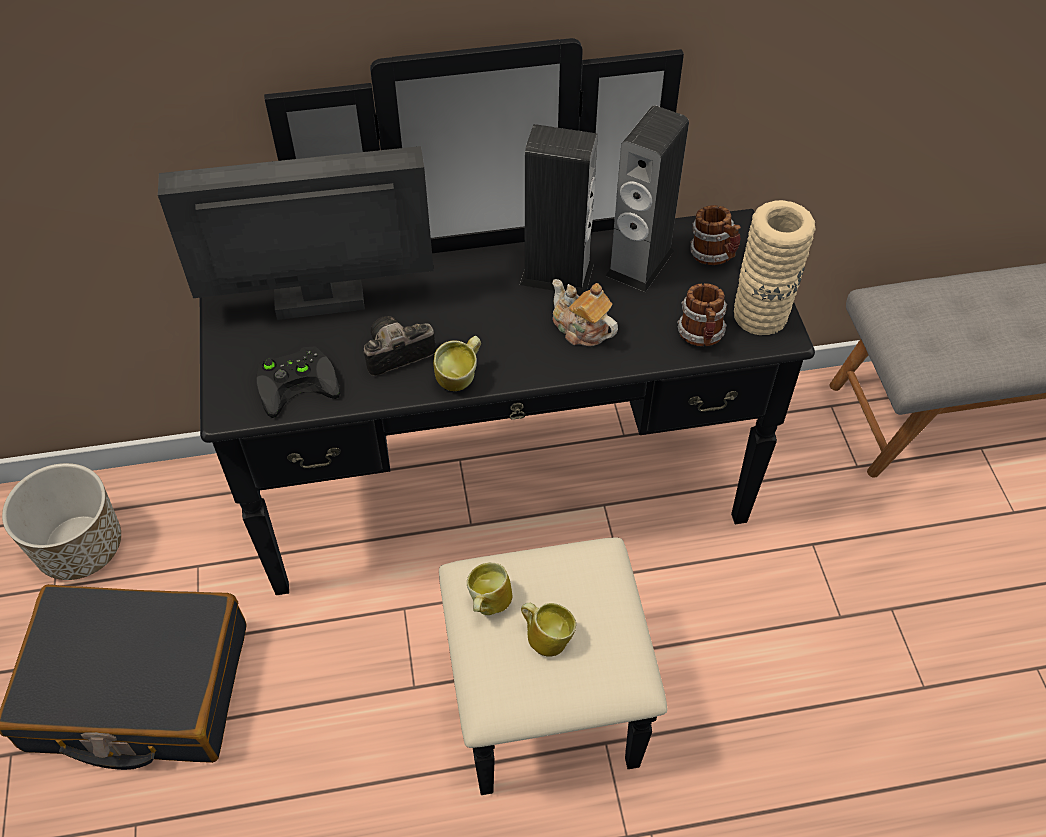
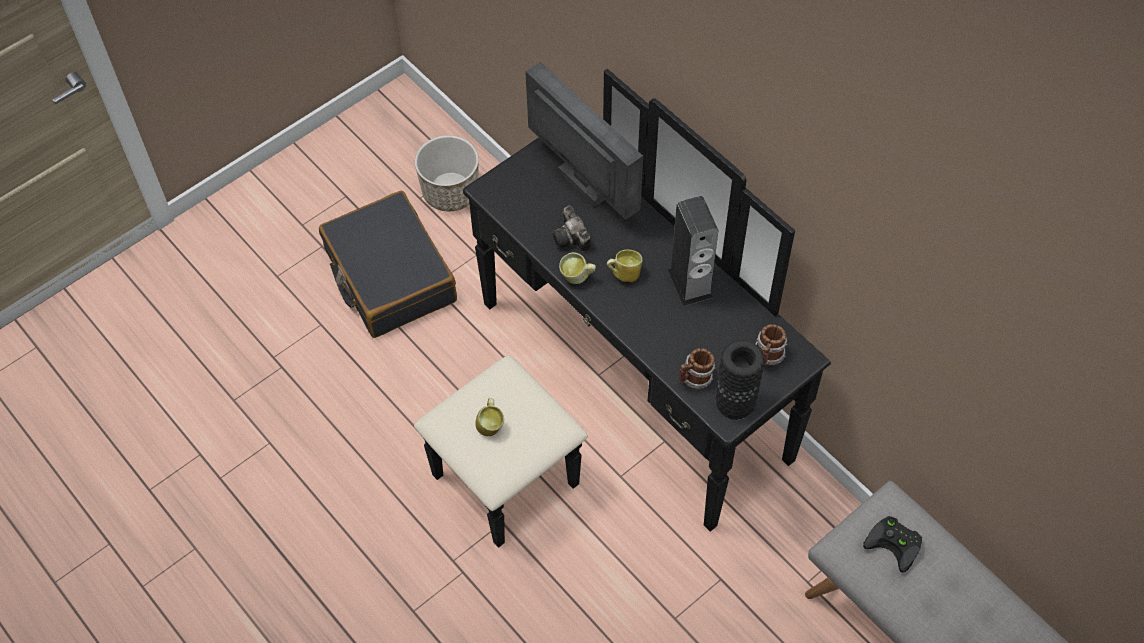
camera: 60 degrees right, 5 degrees up
black game controller [256,346,340,418] -> black game controller moved to [863,516,922,573]
camera [364,316,436,376] -> camera turned 150 degrees counterclockwise [552,205,591,252]
mug [467,562,512,615] -> mug moved to [607,250,643,282]
teapot [552,279,618,346] -> none
speaker [605,105,689,292] -> none
beige vase [734,200,816,335] -> black vase [716,340,764,420]

